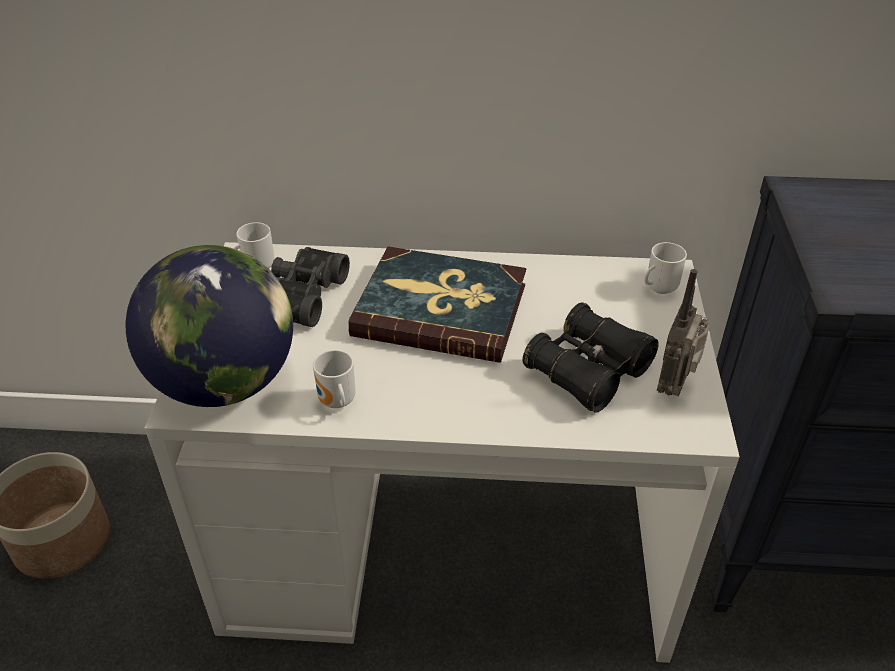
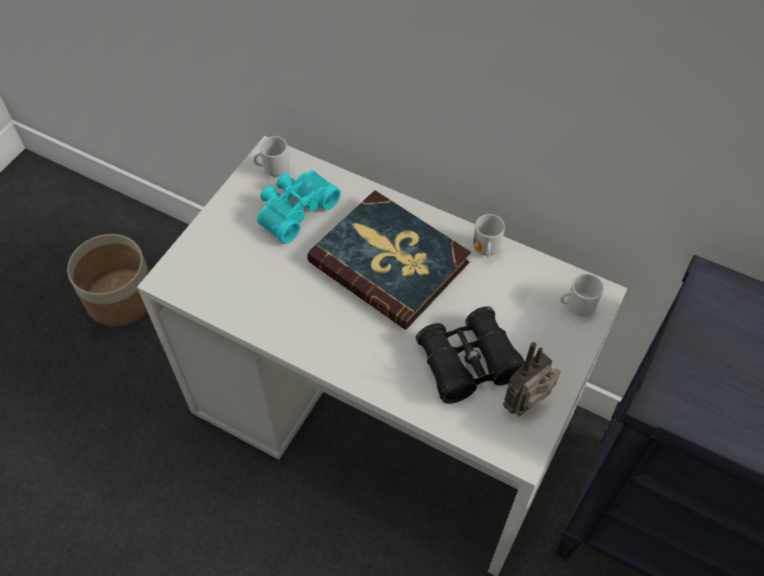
camera: 25 degrees right, 15 degrees up
globe [126,245,293,407] -> none
black binoculars [271,247,350,327] -> turquoise binoculars [257,171,341,244]
mug [313,350,356,408] -> mug moved to [473,214,505,257]

